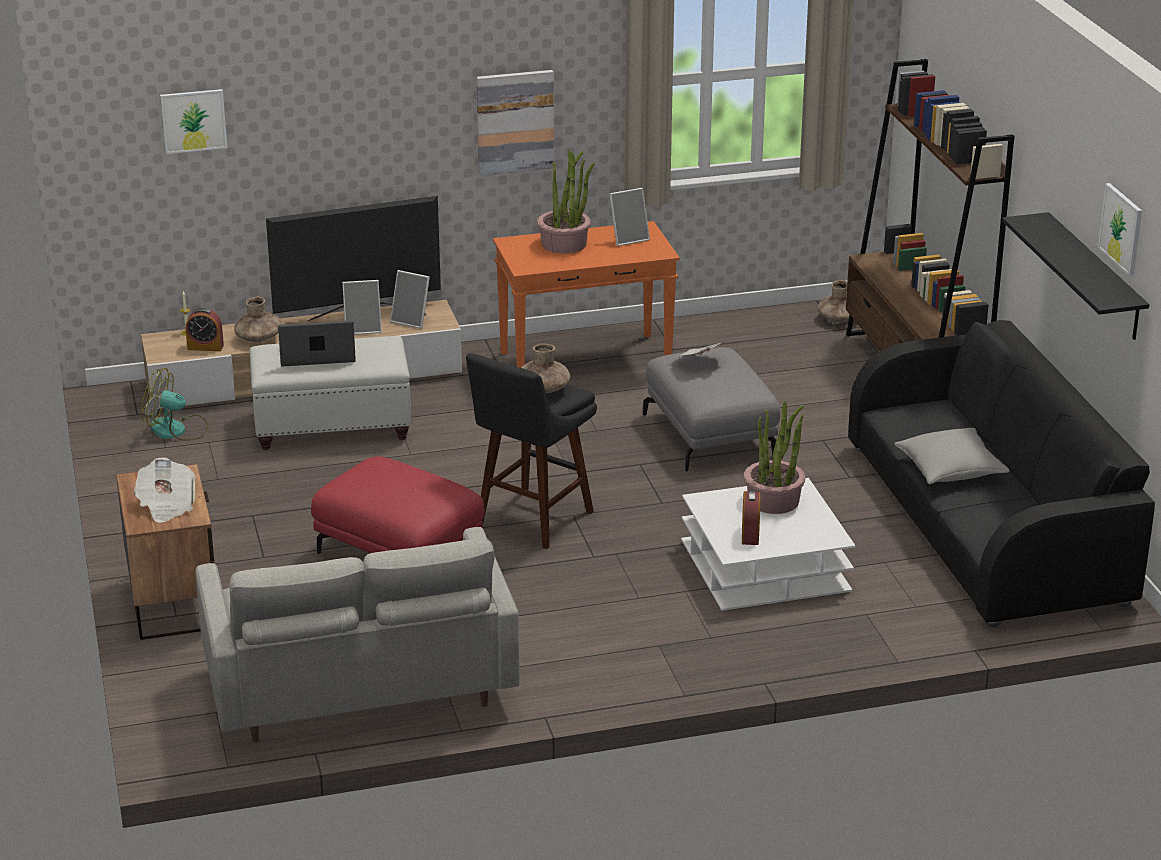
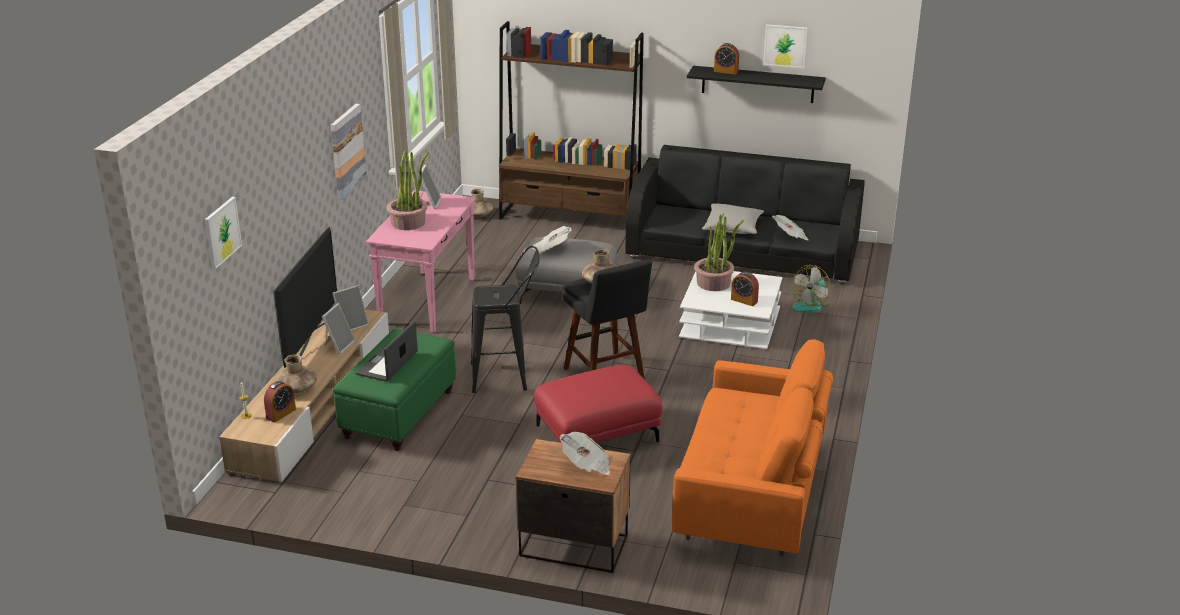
camera: 60 degrees left, 0 degrees up
fan [141,368,208,441] -> fan moved to [792,265,831,313]
grey sofa [195,527,520,742] -> orange sofa [672,339,833,556]
white ottoman [249,336,411,450] -> green ottoman [332,329,456,451]
orange console table [493,221,680,368] -> pink console table [366,190,476,333]
none -> black stool [471,246,540,393]
none -> alarm clock [714,43,739,74]
none -> newspaper [772,215,808,240]

